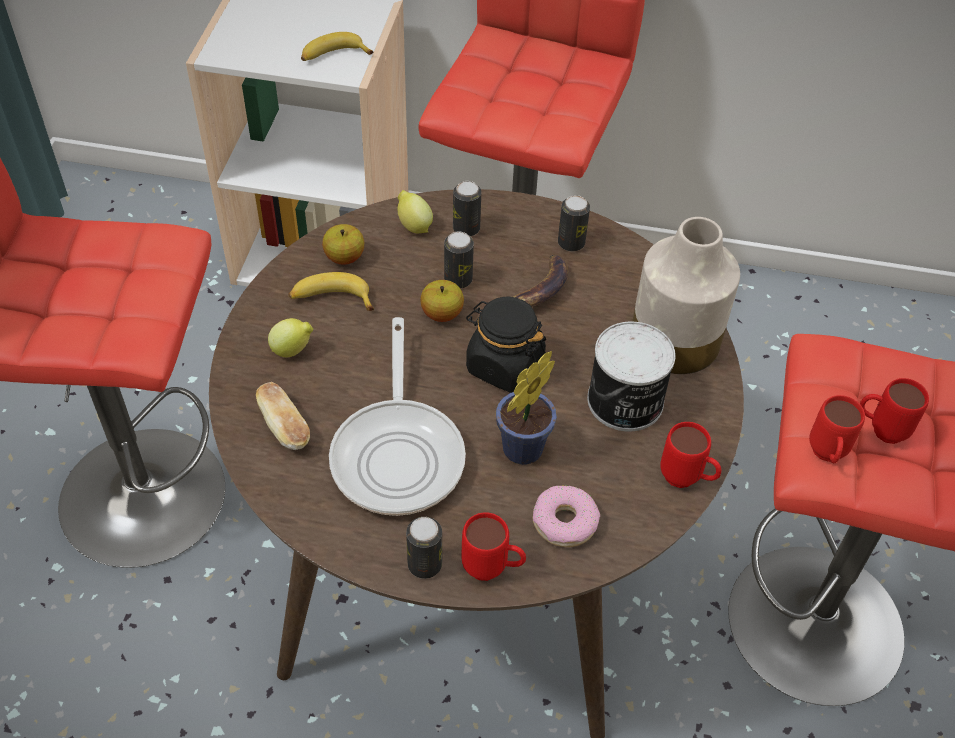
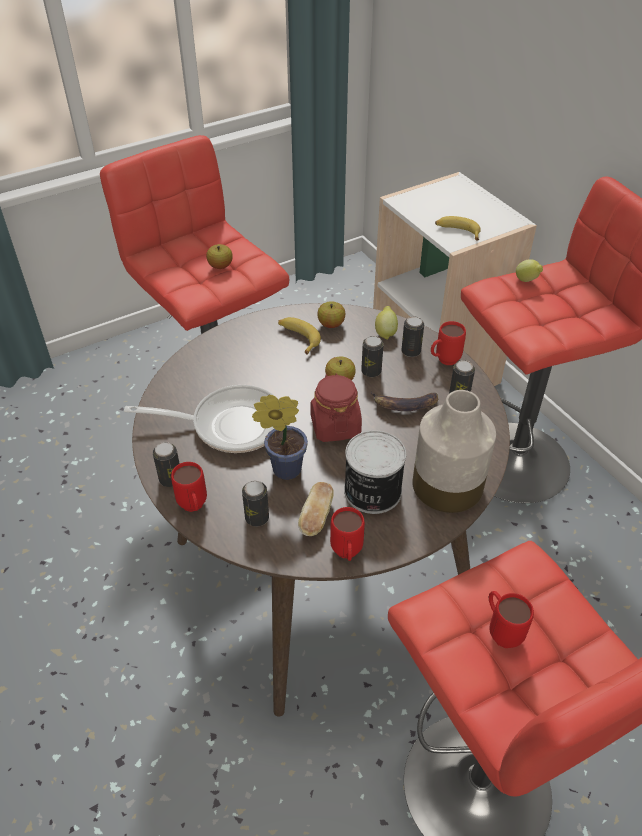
camera: 50 degrees right, 5 degrees down
bread [256,382,310,450] -> bread moved to [298,482,334,536]
lemon [268,318,313,357] -> lemon moved to [516,259,543,282]
frying pan [329,317,466,516] -> frying pan turned 135 degrees counterclockwise [124,385,278,453]
black jar [466,297,546,393] -> red jar [310,373,362,442]
donut [532,485,600,547] -> can [242,481,269,527]
red mug [809,395,865,463] -> red mug moved to [431,321,466,365]
none -> apple [206,244,233,269]

